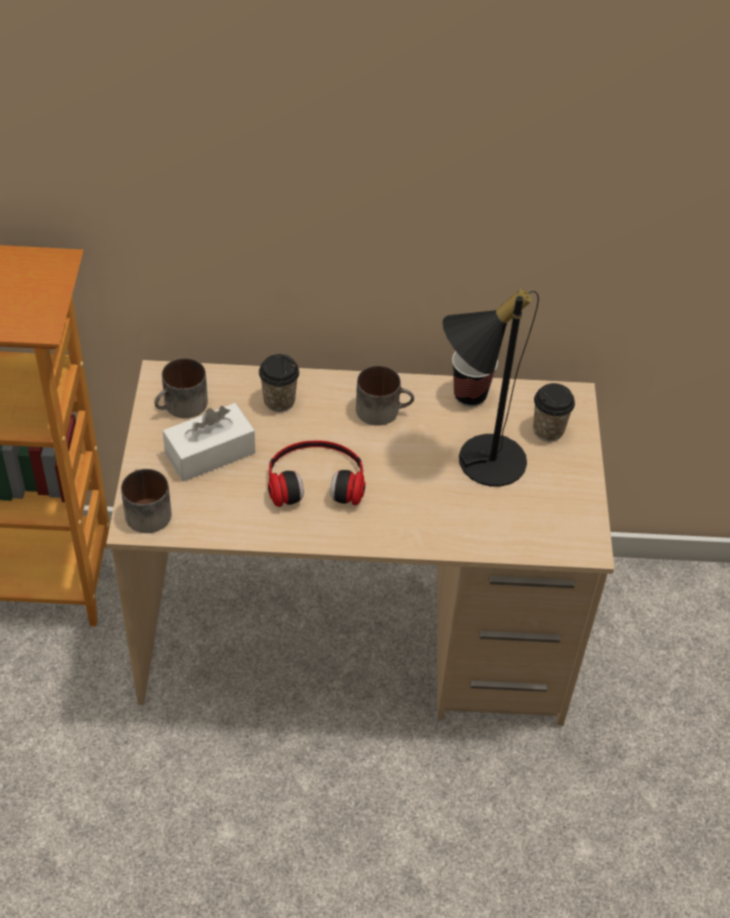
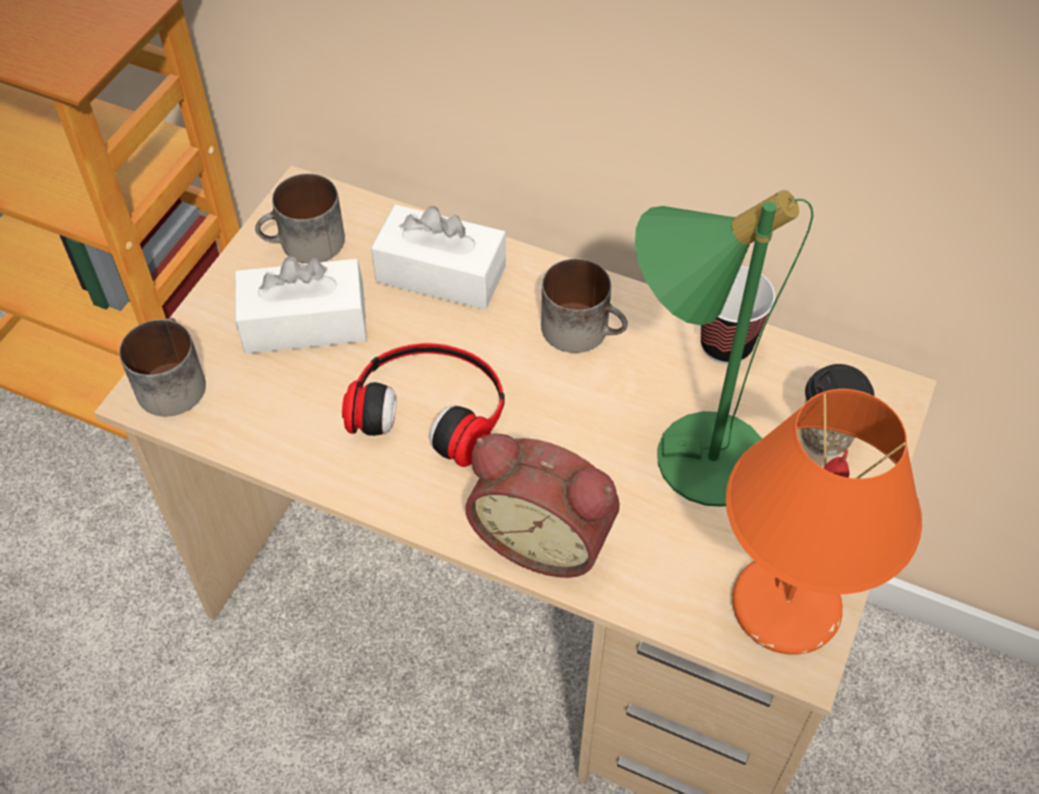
camera: 25 degrees right, 5 degrees up
cup [259,354,299,412] -> white tissue box [371,205,506,310]
black table lamp [442,289,539,487] -> green table lamp [635,190,814,507]
none -> alarm clock [465,434,620,578]
none -> orange table lamp [726,389,922,655]

